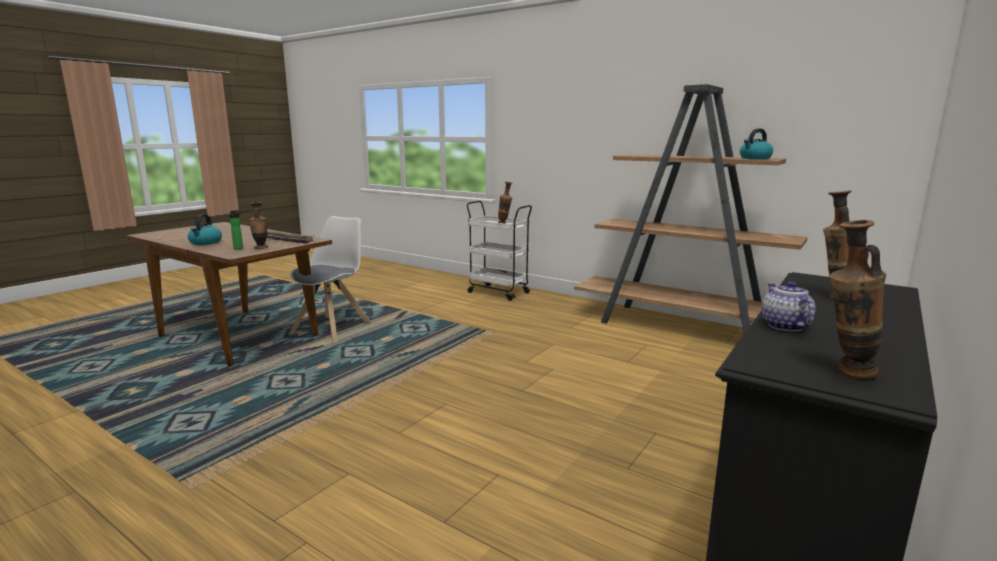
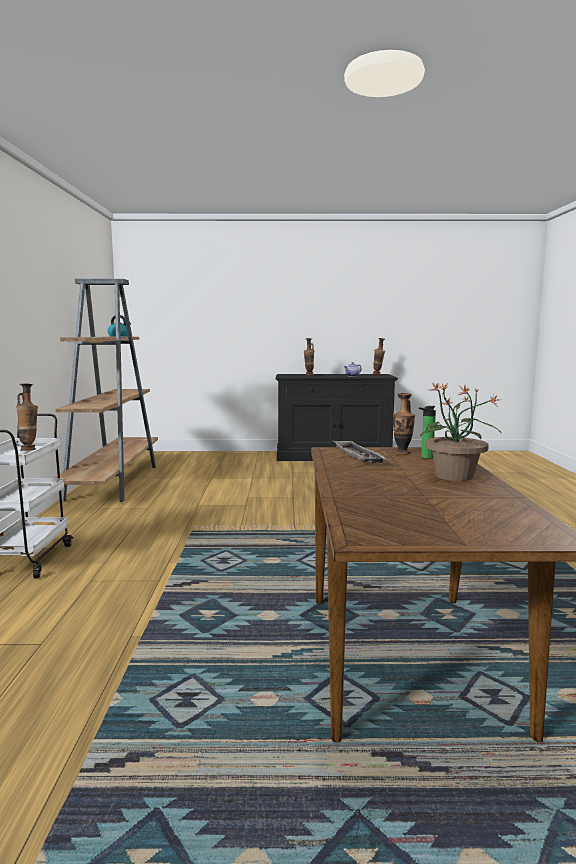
camera: 125 degrees left, 5 degrees down
kettle [188,214,222,245] -> potted plant [420,384,502,481]
chair [289,216,371,342] -> none

